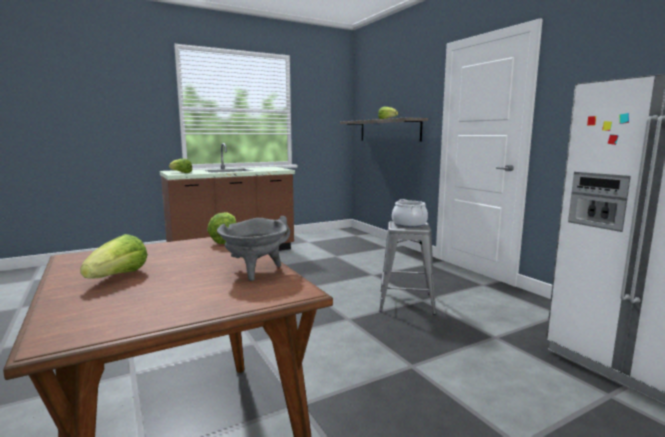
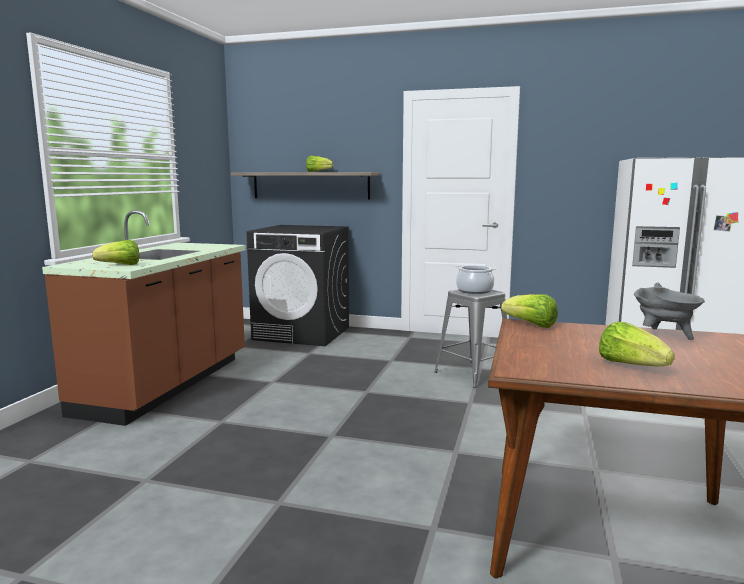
camera: 45 degrees left, 0 degrees up
none -> black washing machine [247,225,349,346]

